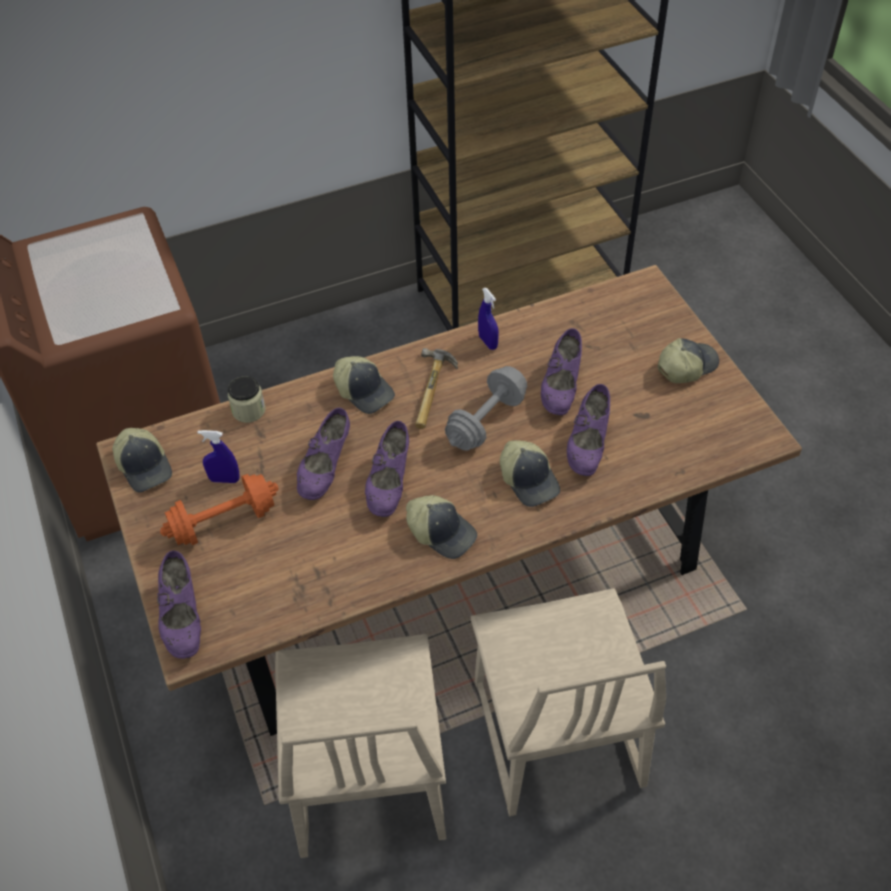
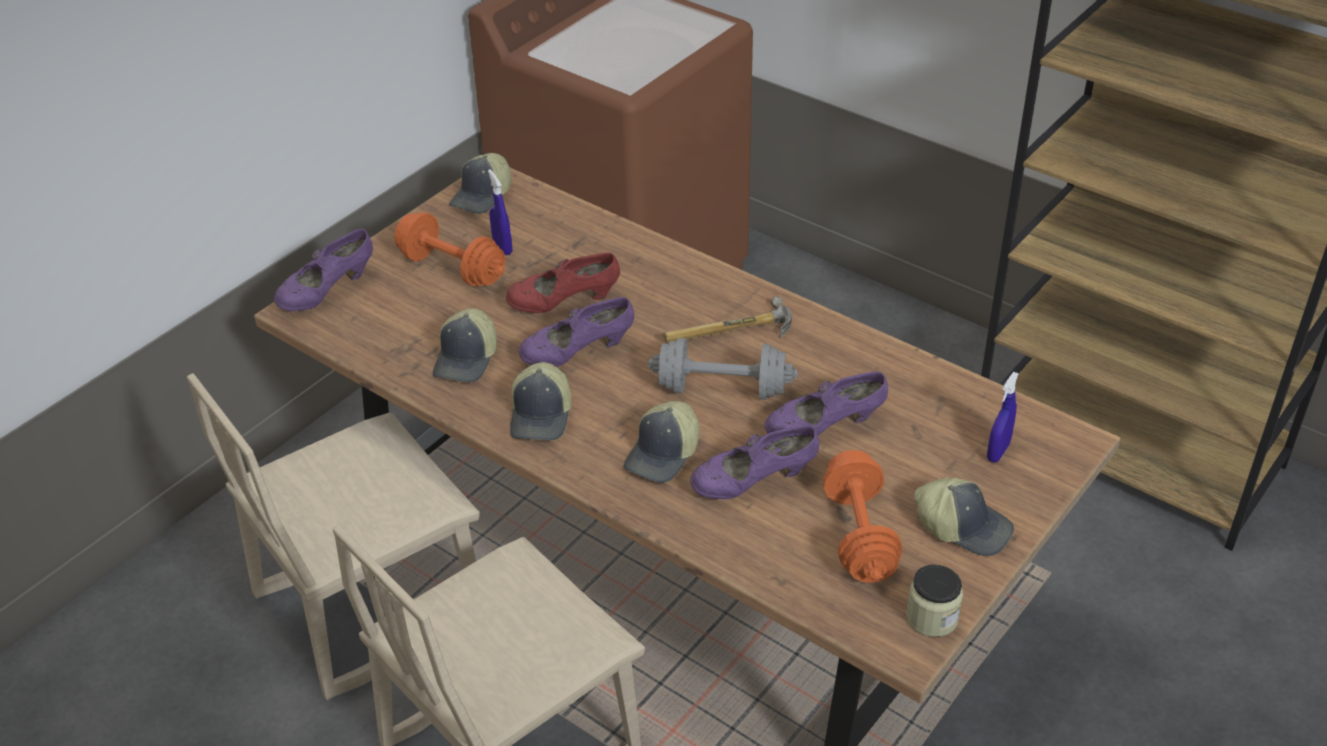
camera: 60 degrees right, 10 degrees down
jar [228,376,265,423] -> jar moved to [907,565,963,637]
purple shoe [297,408,350,500] -> red shoe [506,253,620,313]
cap [333,356,395,414] -> cap moved to [433,308,497,382]
blue spray bottle [478,288,499,350] -> blue spray bottle moved to [987,372,1019,463]
none -> orange dumbbell [823,450,902,583]

